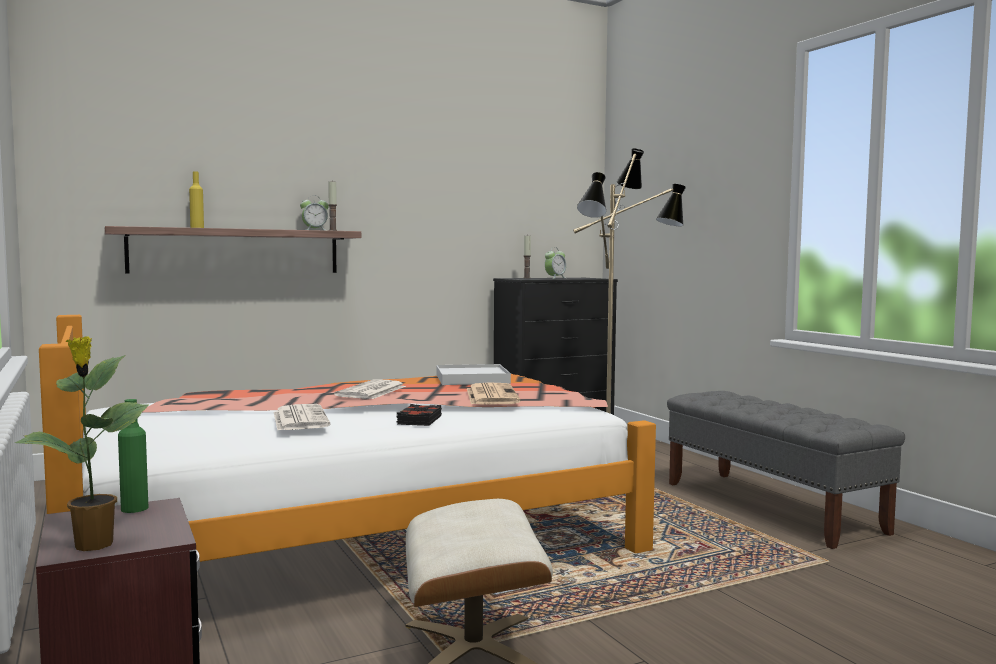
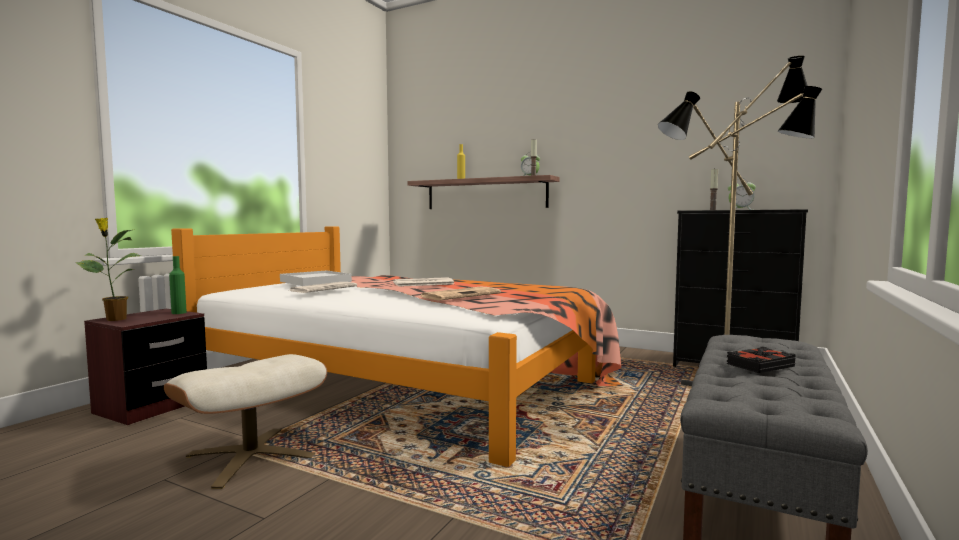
camera: 55 degrees right, 0 degrees up
black book [396,404,442,426] -> black book moved to [727,347,796,373]
white tray [436,364,511,385] -> white tray moved to [280,270,352,286]

